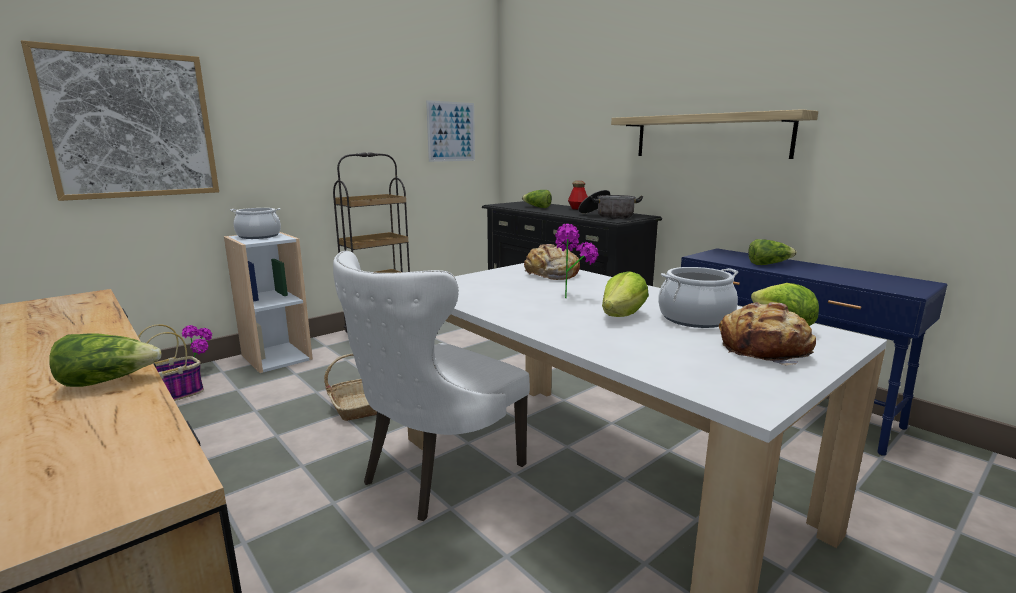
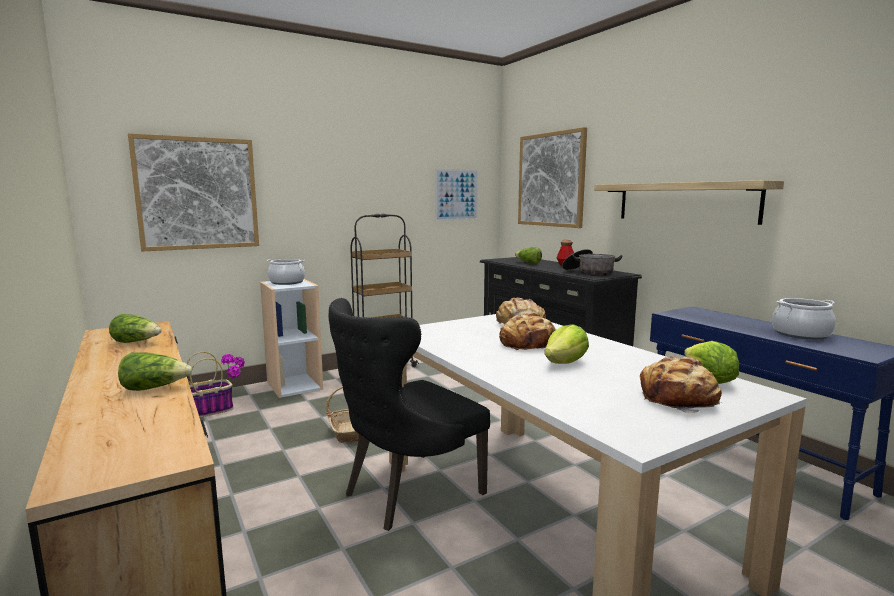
camera: 10 degrees right, 5 degrees down
white chair [333,250,530,521] -> black chair [329,298,490,531]
potted plant [555,224,599,298] -> bread [499,312,556,350]
cooking pot [658,267,739,328] -> cooking pot moved to [772,298,836,340]
lettuce [748,239,797,265] -> lettuce moved to [109,314,162,343]
none -> picture [518,127,587,228]

